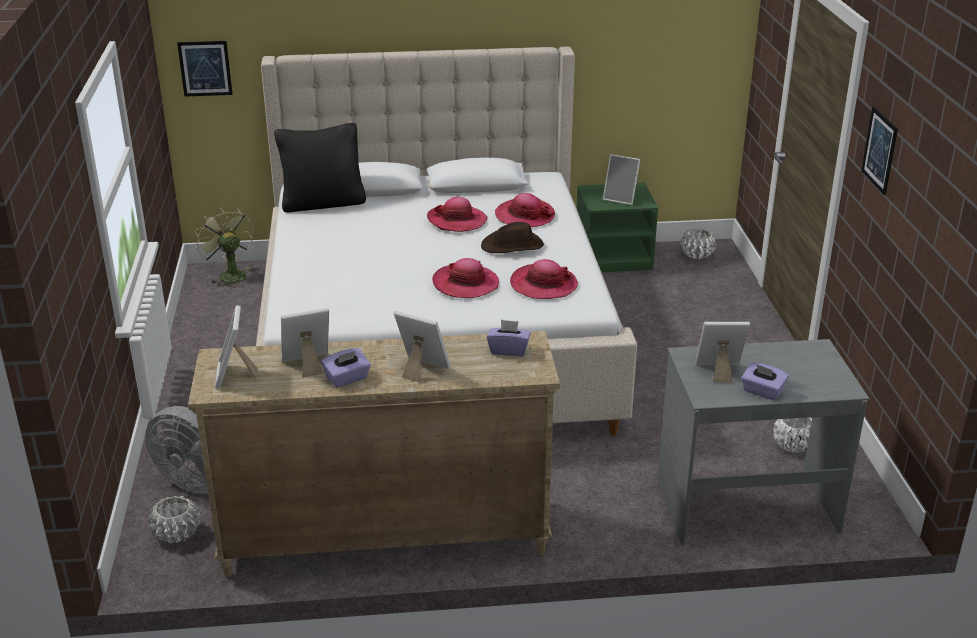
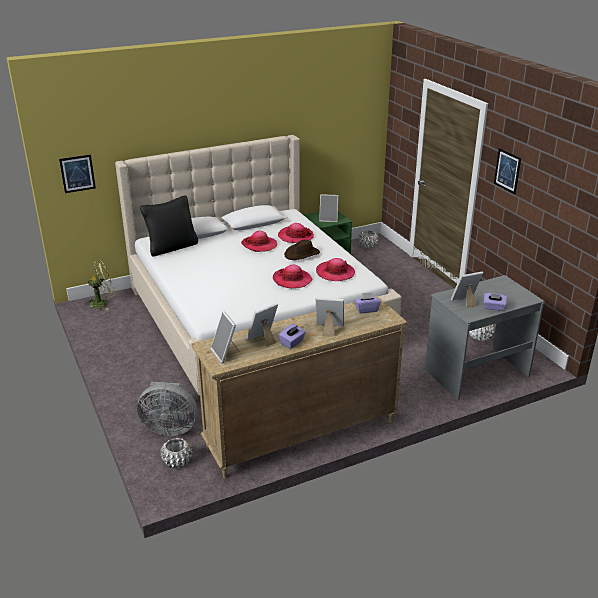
camera: 20 degrees left, 0 degrees up
green fan [194,208,254,288] -> green fan turned 120 degrees clockwise [84,261,114,310]

